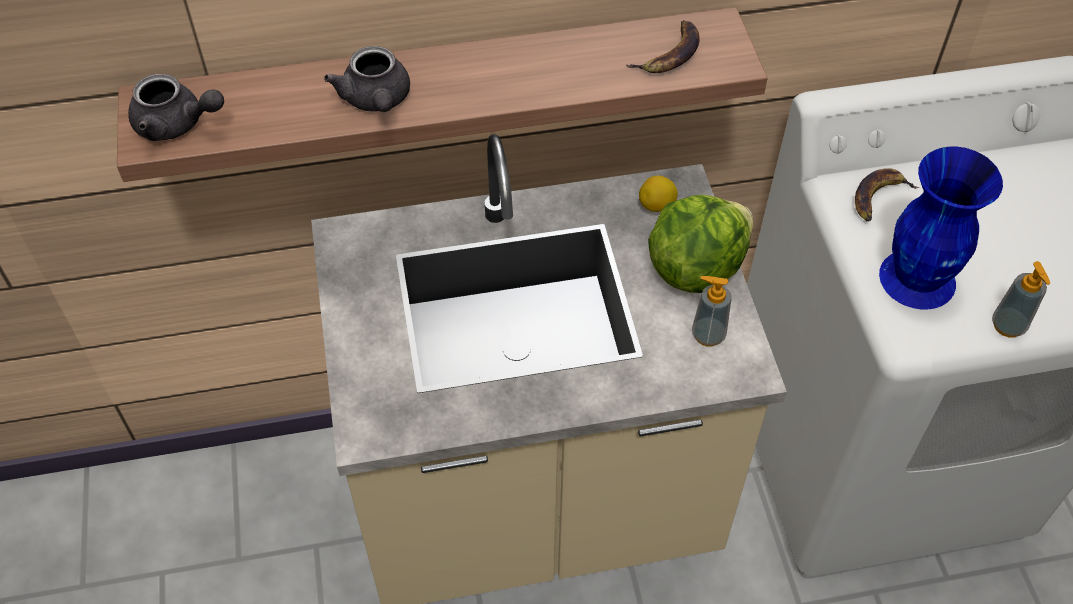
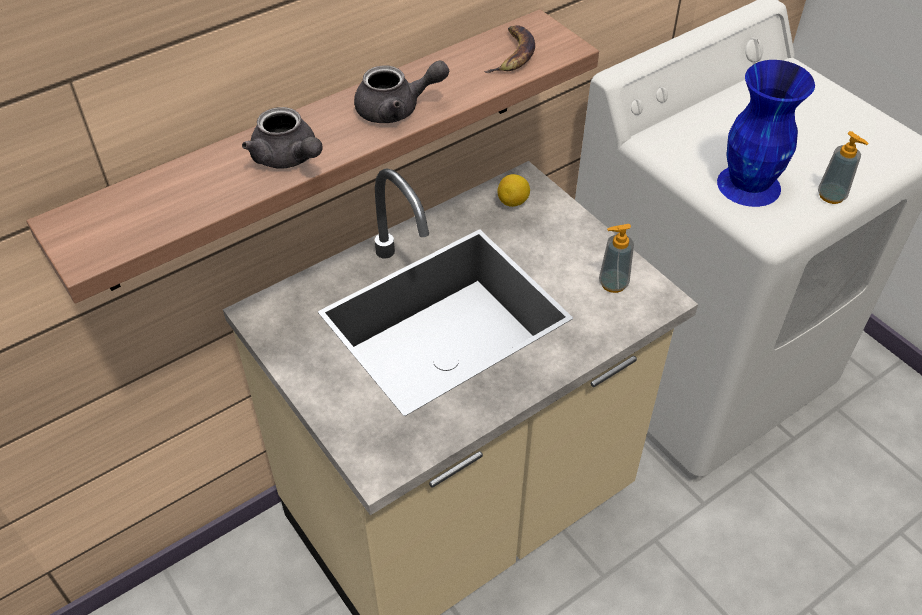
camera: 25 degrees left, 5 degrees down
grey teapot [128,74,224,141] -> grey teapot moved to [354,60,449,123]
lettuce [648,194,753,293] -> none
banana [855,168,919,221] -> none

